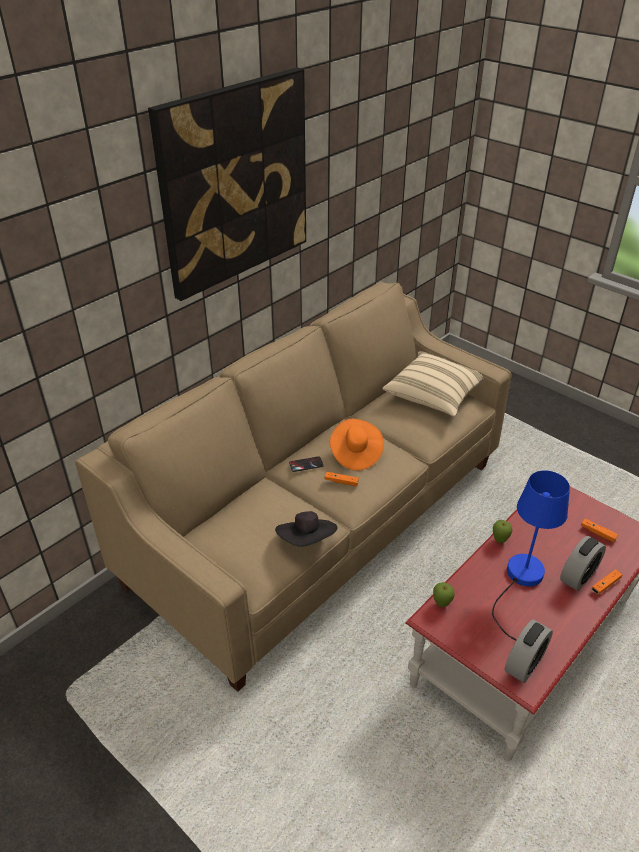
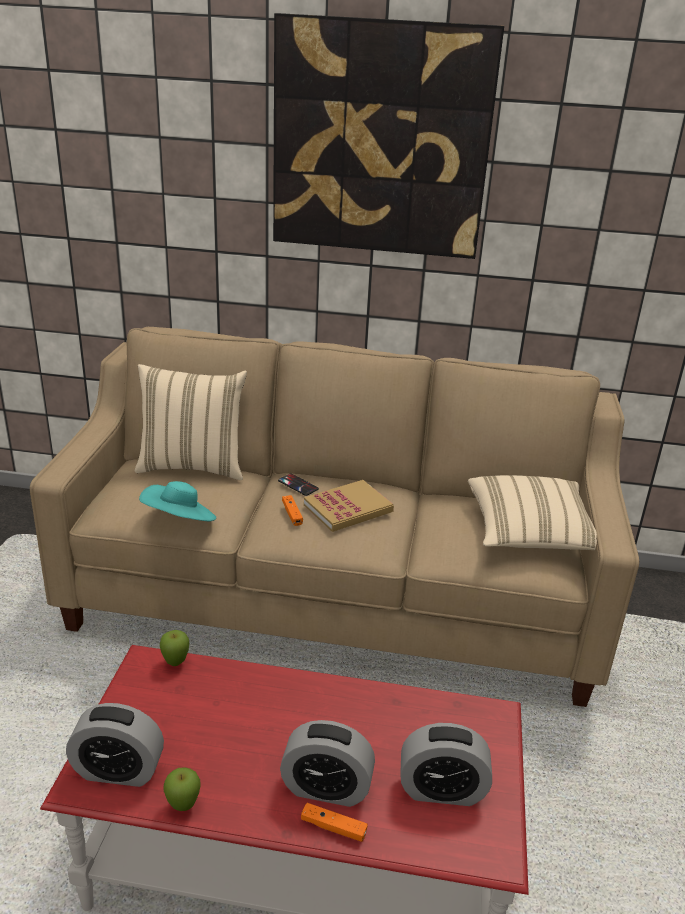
camera: 55 degrees right, 10 degrees down
black hat [275,511,337,547] -> turquoise hat [139,481,216,521]
orange hat [330,419,384,471] -> book [304,480,394,532]
blue table lamp [492,470,570,640] -> none
apple [493,520,512,543] -> apple moved to [163,767,201,811]
orange game controller [581,519,618,542] -> alarm clock [400,723,492,806]
none -> beige pillow [135,364,247,480]

